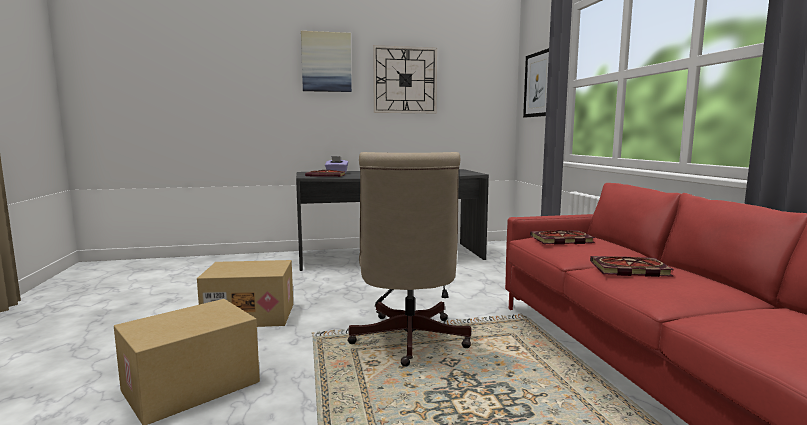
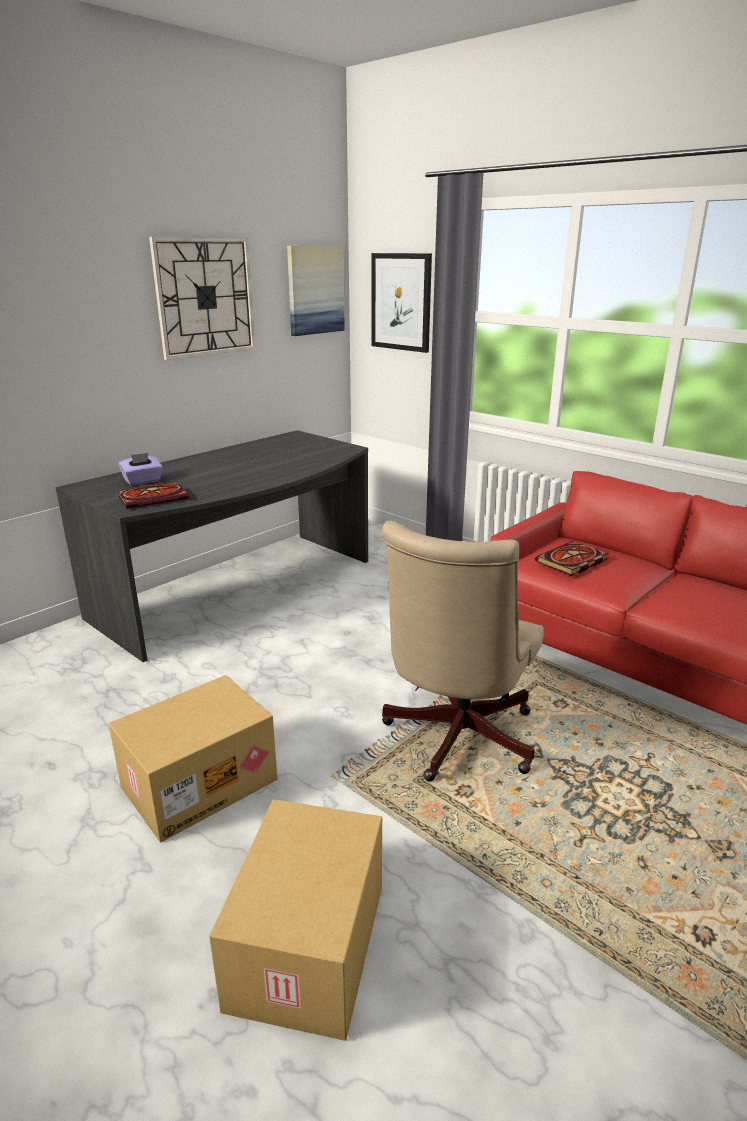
camera: 35 degrees left, 15 degrees up
picture [301,31,352,92] -> picture moved to [287,246,345,336]
beige office chair [347,152,471,367] -> beige office chair turned 60 degrees clockwise [382,520,544,781]
book [590,256,674,277] -> none

